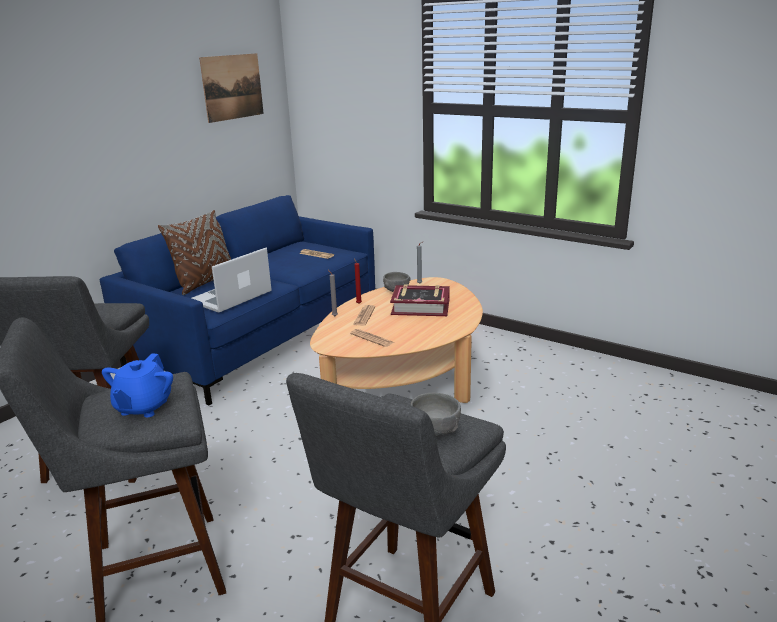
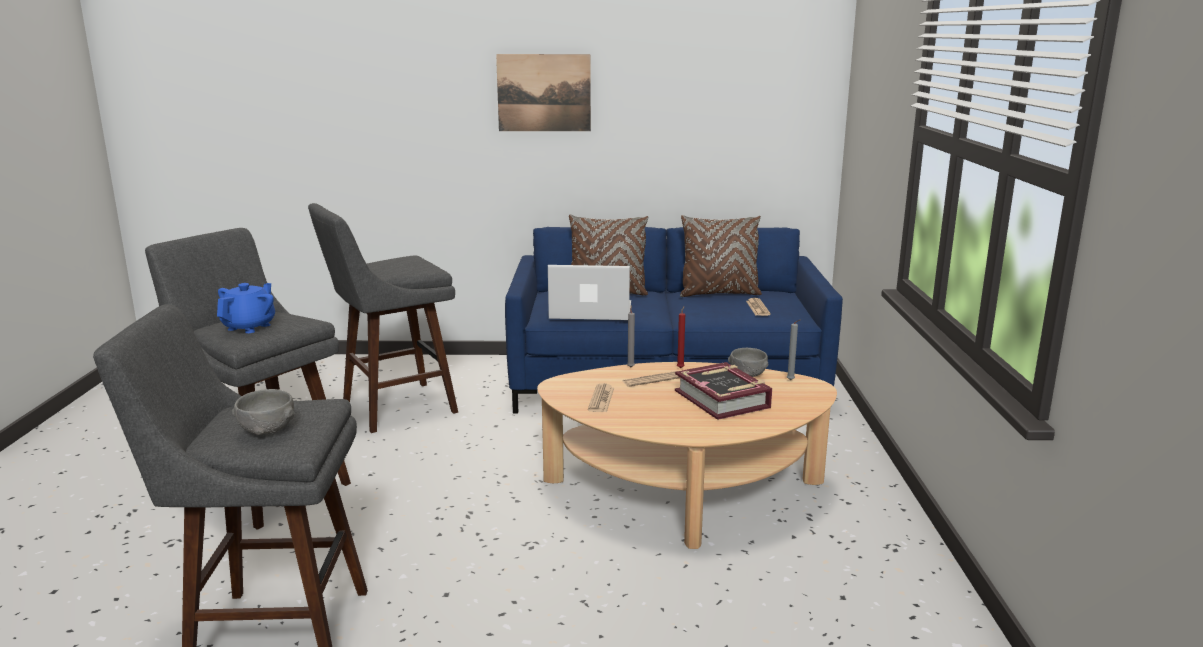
camera: 55 degrees right, 5 degrees down
blue teapot [102,353,173,417] -> blue teapot turned 135 degrees clockwise [217,283,275,333]
picture [199,53,264,123] -> picture moved to [496,54,591,131]
none -> brown pillow [680,215,762,297]

